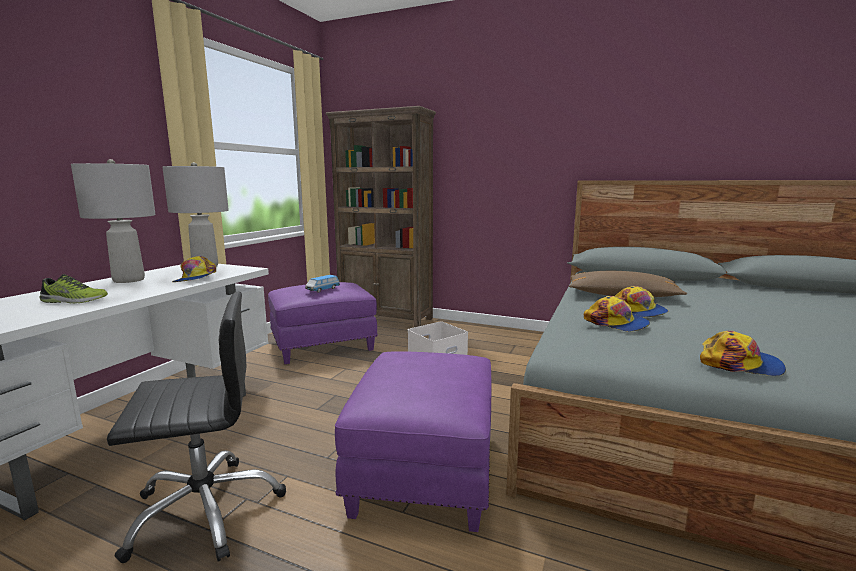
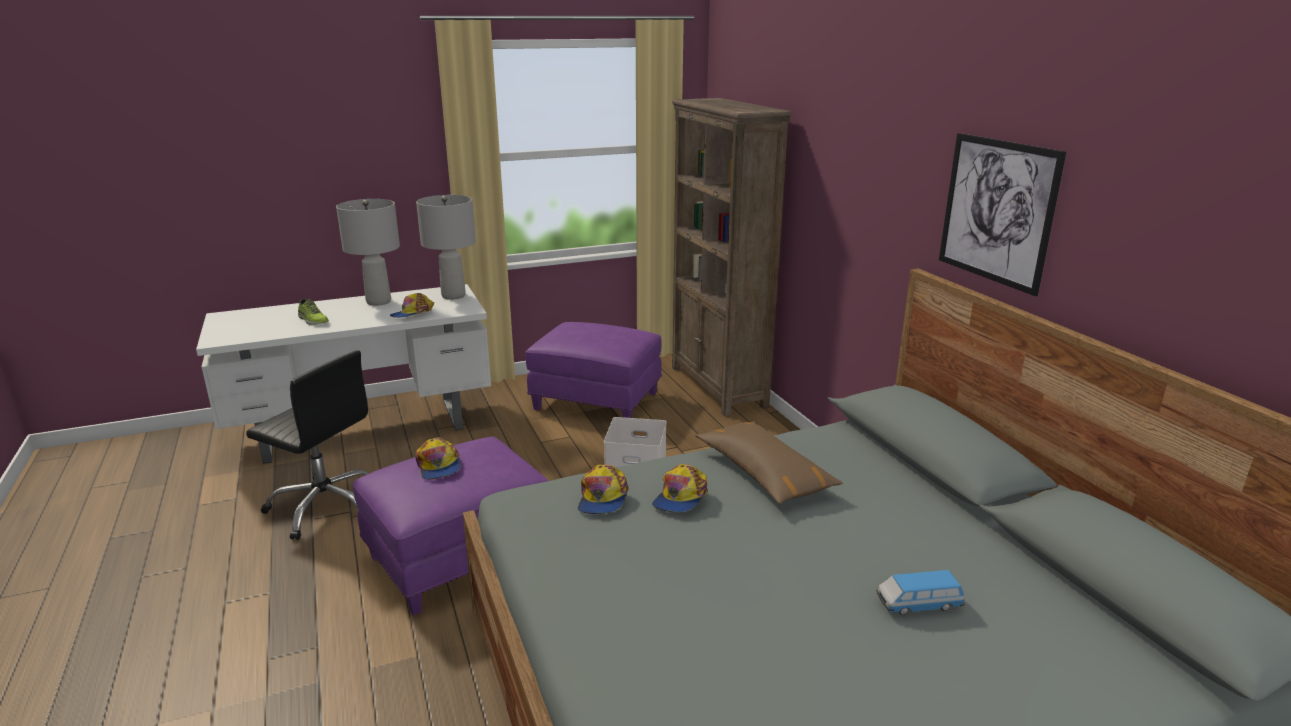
camera: 45 degrees right, 10 degrees up
toy car [305,275,340,293] -> toy car moved to [876,570,965,615]
cap [700,331,786,376] -> cap moved to [416,438,461,480]
none -> picture [939,133,1066,296]

